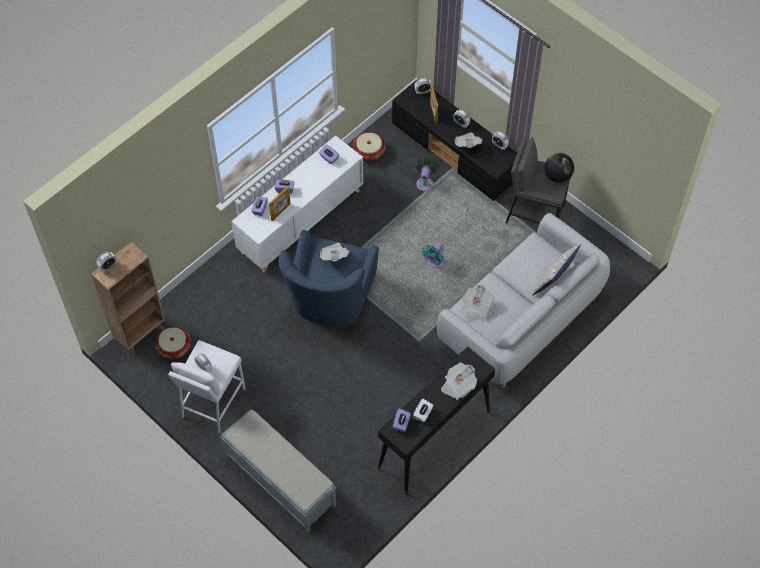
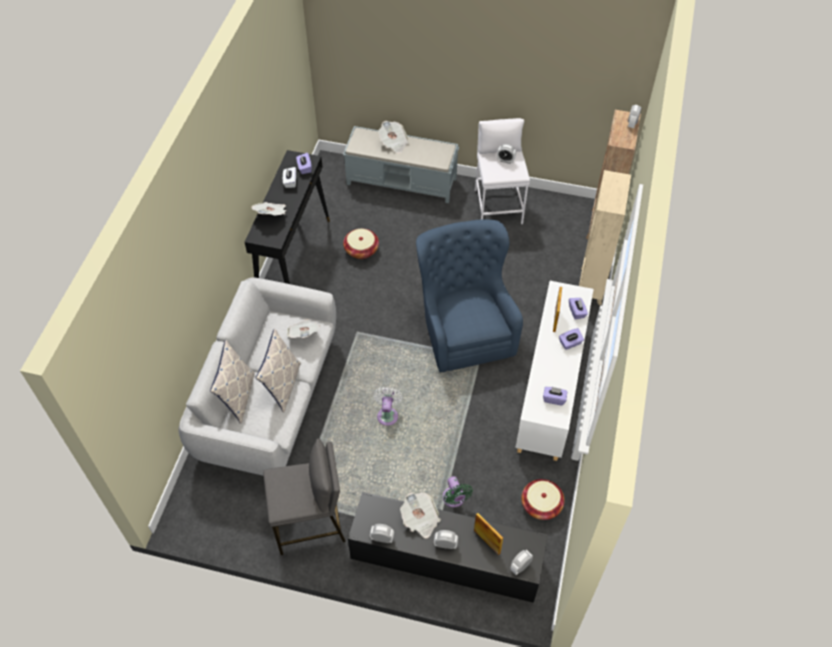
camera: 150 degrees right, 5 degrees down
basket [155,326,191,359] -> basket moved to [343,229,379,259]
newspaper [320,243,350,262] -> newspaper moved to [378,121,409,154]
turquoise fan [422,242,446,268] -> white fan [374,387,402,426]
globe [544,153,574,183] -> none
none -> pillow [256,328,301,413]
none -> beige bookcase [579,170,631,305]

